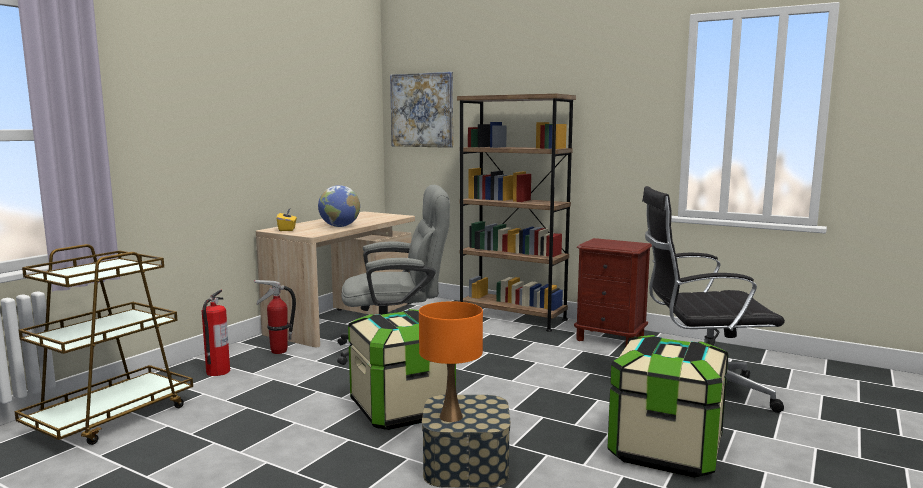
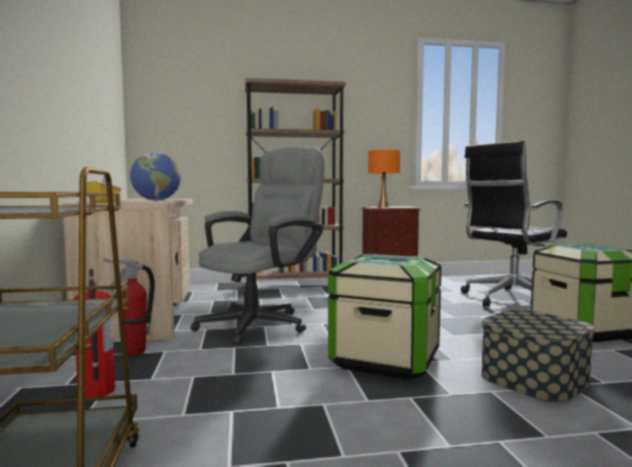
camera: 40 degrees left, 5 degrees down
picture [390,72,453,148] -> none
orange table lamp [419,301,483,422] -> orange table lamp moved to [368,150,400,207]

